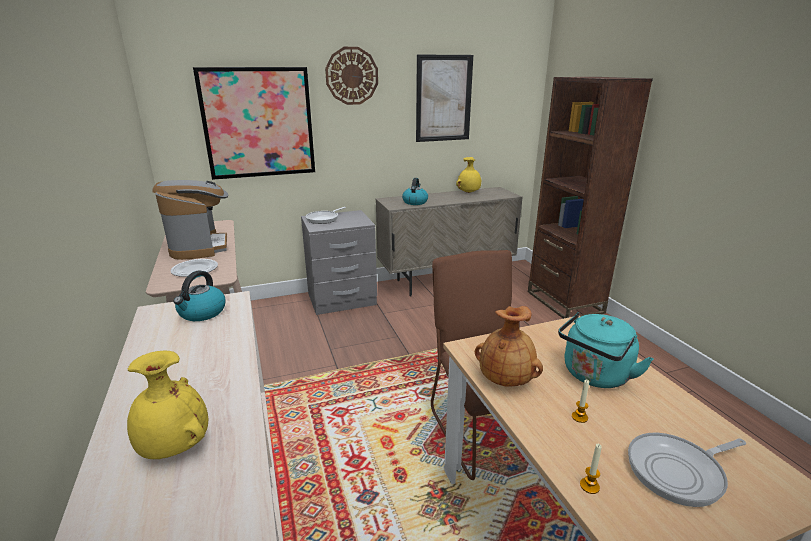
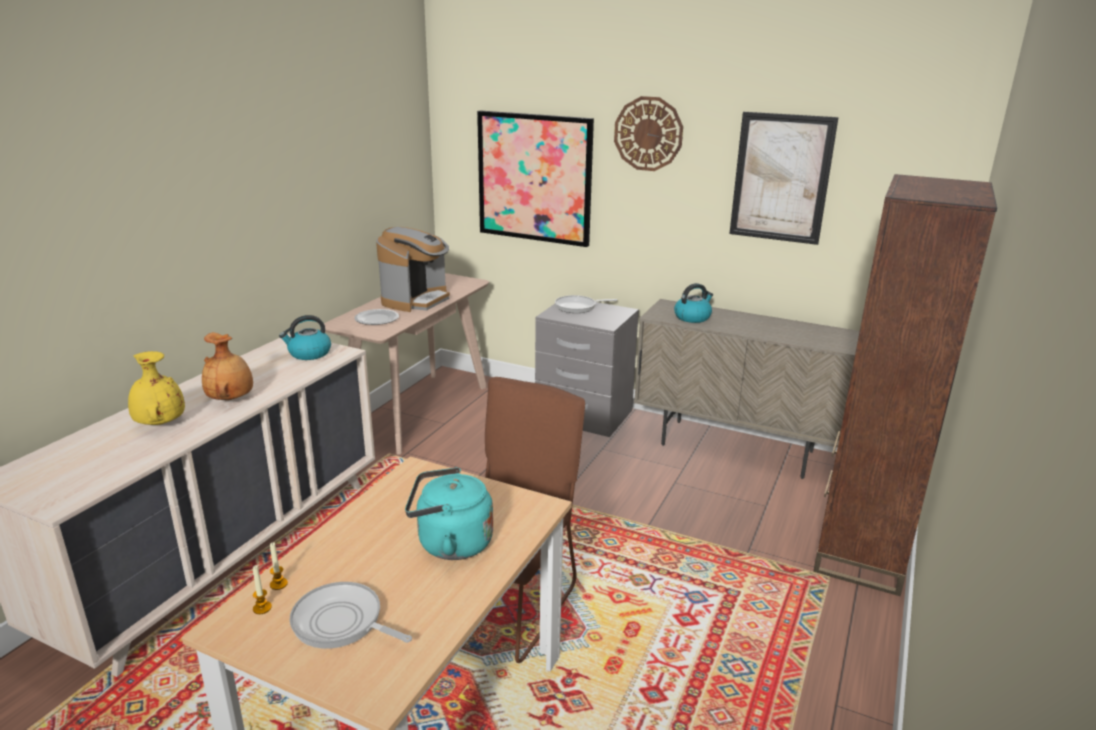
camera: 45 degrees right, 0 degrees up
yellow vase [456,157,482,193] -> none
brown vase [475,306,543,387] -> brown vase moved to [202,332,253,400]
candle [572,379,589,423] -> candle moved to [253,565,272,614]

